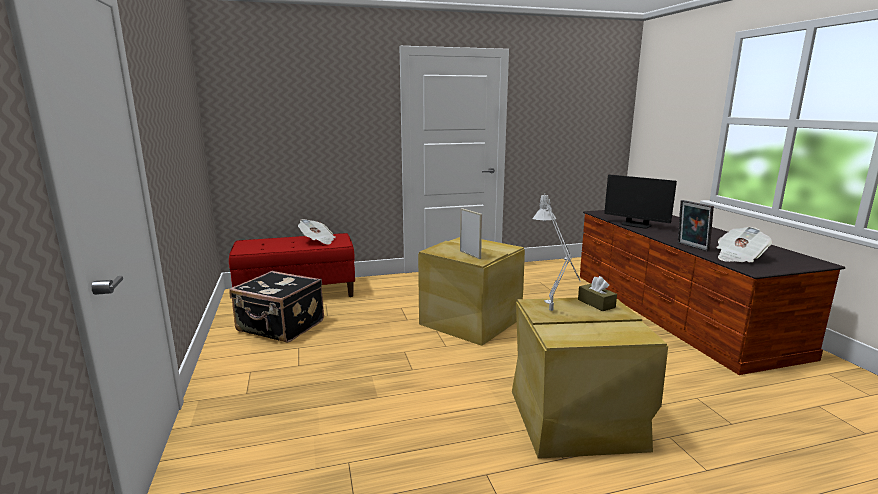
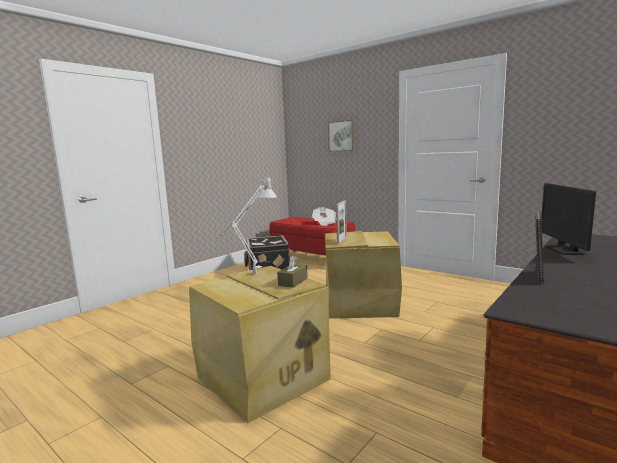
camera: 55 degrees right, 5 degrees down
newspaper [716,227,772,263] -> none
none -> picture [328,120,355,151]

